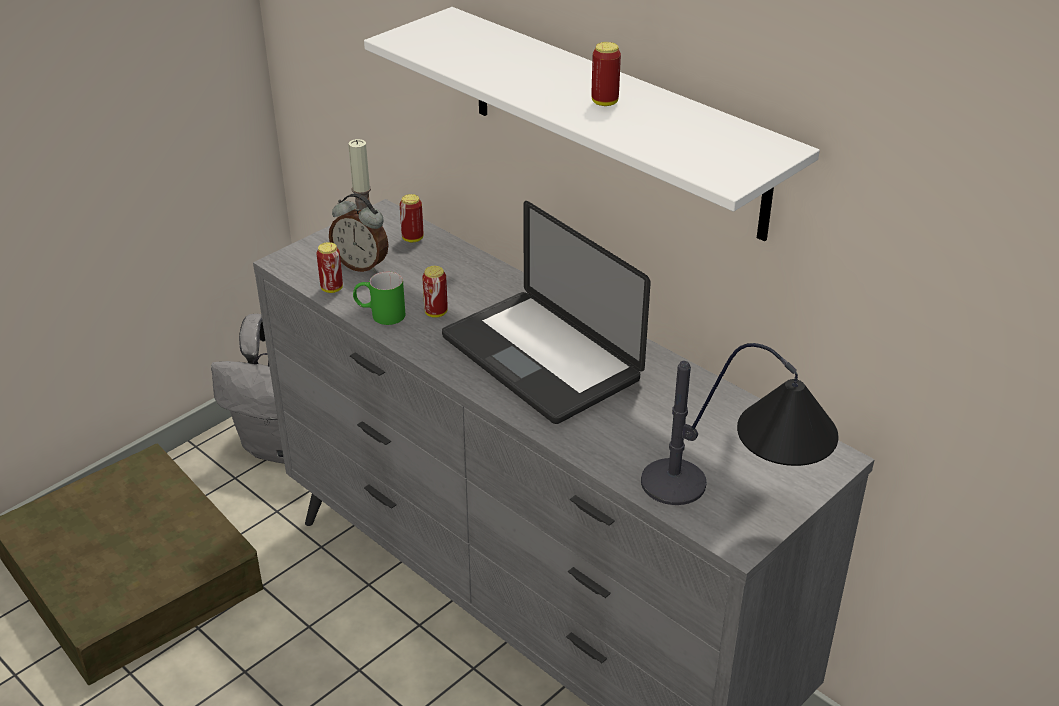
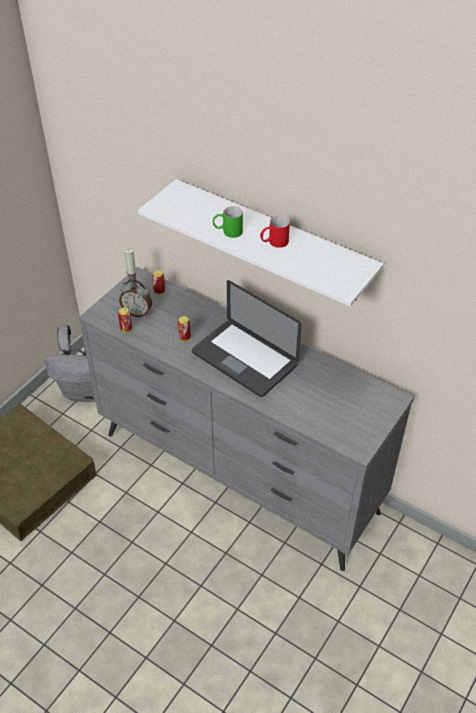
camera: 10 degrees left, 10 degrees up
green mug [353,272,405,325] -> green mug moved to [213,206,243,238]
can [592,42,621,106] -> red mug [260,216,290,248]
table lamp [641,343,839,505] -> none

